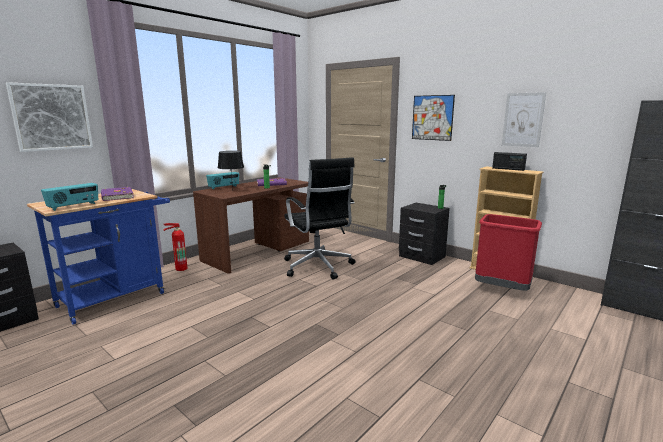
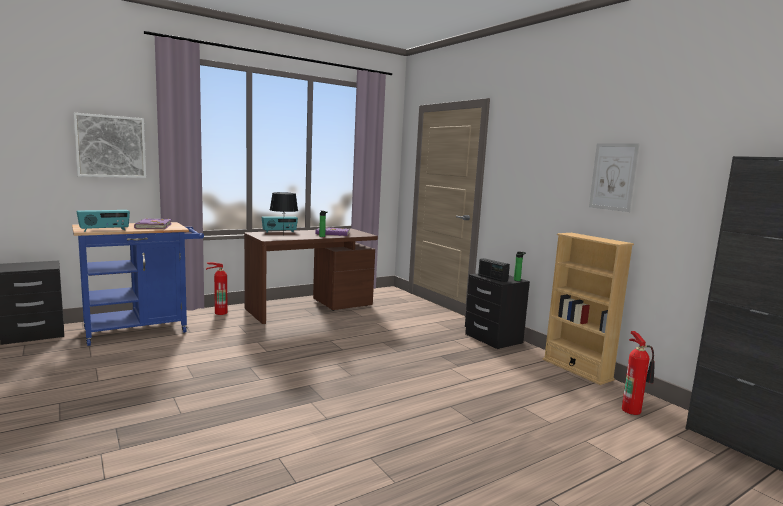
camera: 15 degrees right, 5 degrees down
black office chair [284,157,356,280] -> none
picture [412,95,455,141] -> none
red trash can [475,214,542,291] -> none
radio [492,152,527,171] -> radio moved to [478,258,510,282]
none -> fire extinguisher [622,331,655,415]

